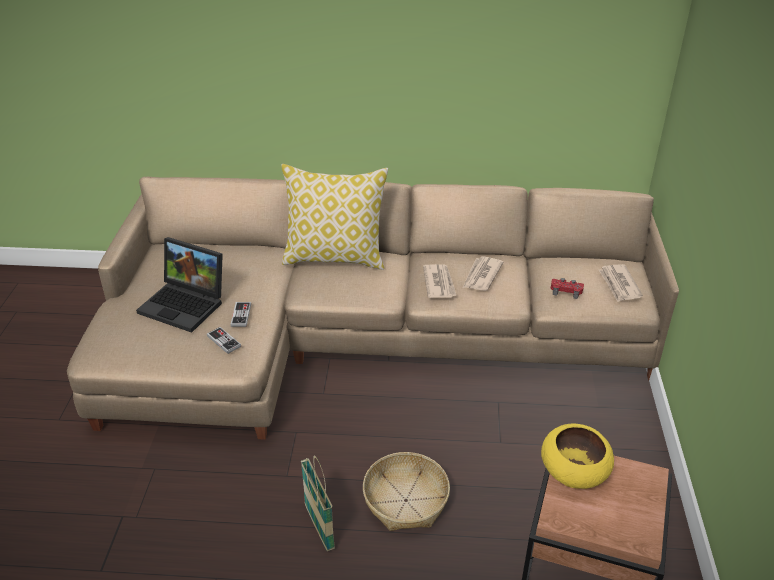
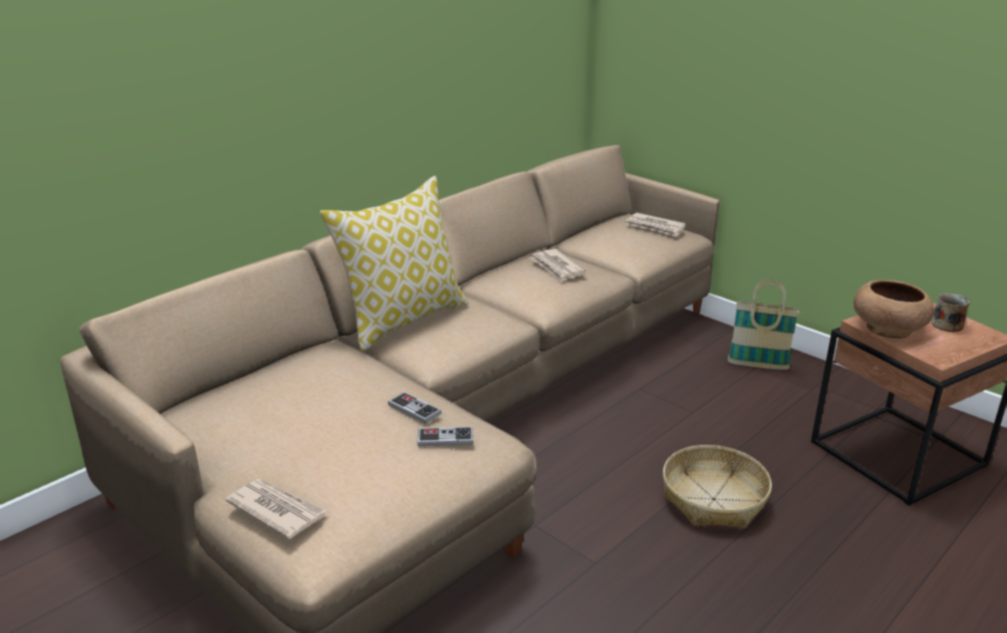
camera: 50 degrees left, 10 degrees down
laptop [136,237,223,333] -> none
basket [301,455,335,551] -> basket moved to [728,279,799,370]
newspaper [423,264,457,298] -> newspaper moved to [226,479,327,539]
yellow bowl [541,423,614,489] -> brown bowl [854,280,934,339]
red game controller [551,278,584,299] -> none
none -> mug [931,293,970,332]

